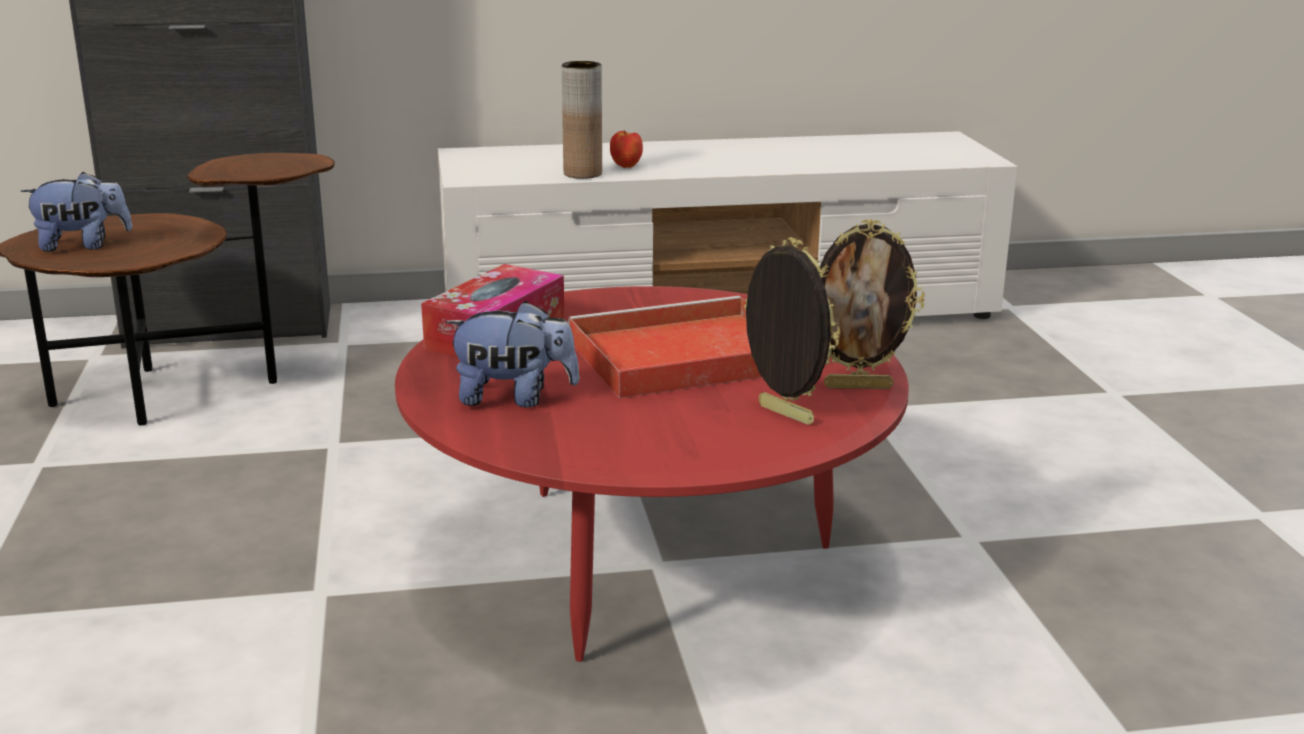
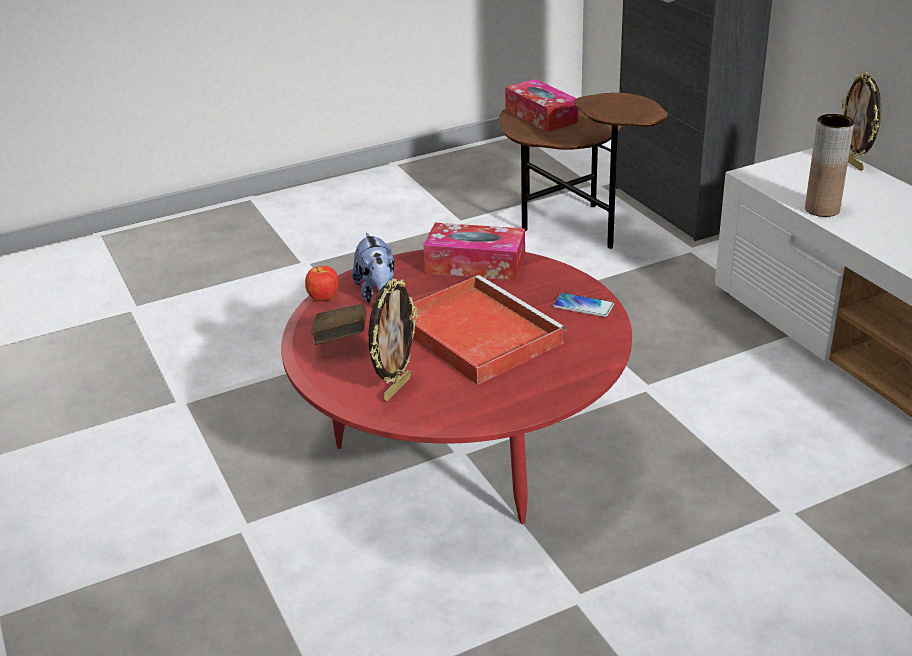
camera: 75 degrees right, 10 degrees up
plush toy [21,172,132,252] -> tissue box [505,79,578,132]
apple [610,130,643,168] -> apple moved to [305,266,339,302]
picture frame [819,219,925,389] -> picture frame moved to [841,72,881,171]
none -> brown book [311,304,367,345]
none -> phone [553,293,614,317]

